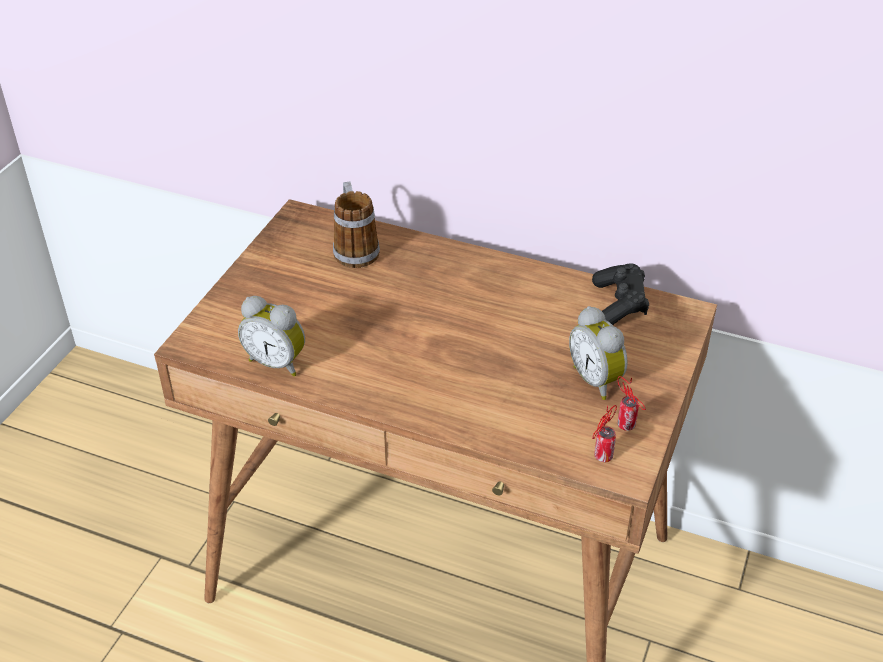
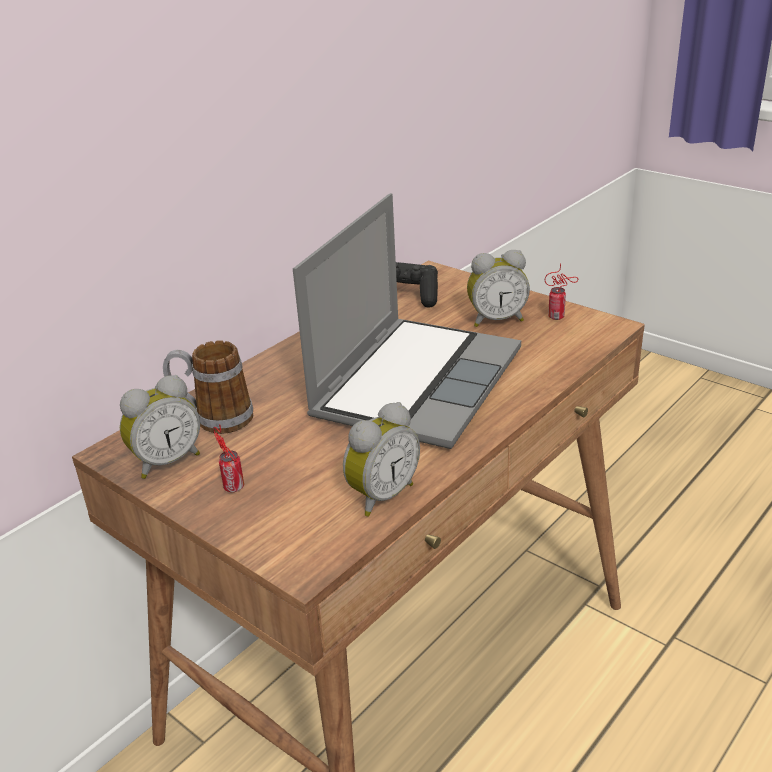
camera: 70 degrees left, 10 degrees down
can [592,405,617,462] -> can moved to [213,424,244,492]
none -> alarm clock [120,375,200,479]
none -> laptop [293,193,521,449]

